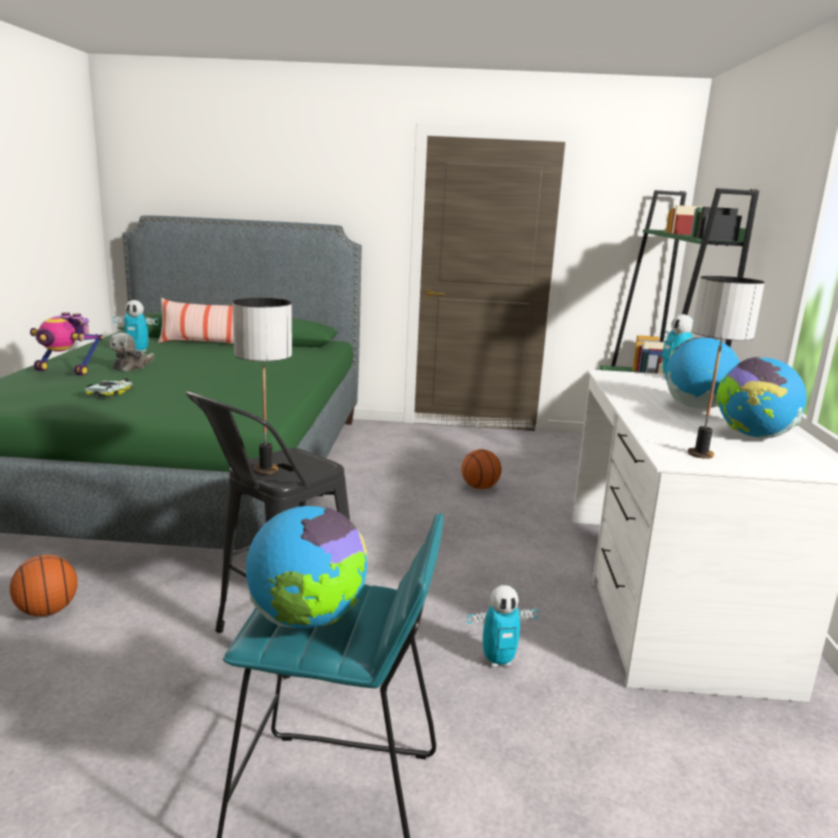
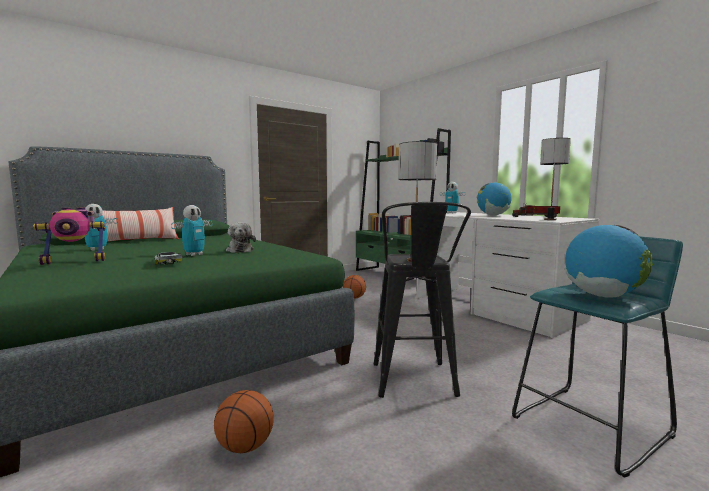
camera: 40 degrees left, 10 degrees down
plush toy [109,333,155,372] -> plush toy moved to [226,222,256,253]
toy robot [467,585,538,668] -> toy robot moved to [171,205,213,256]
globe [717,357,806,438] -> toy truck [512,204,560,217]

